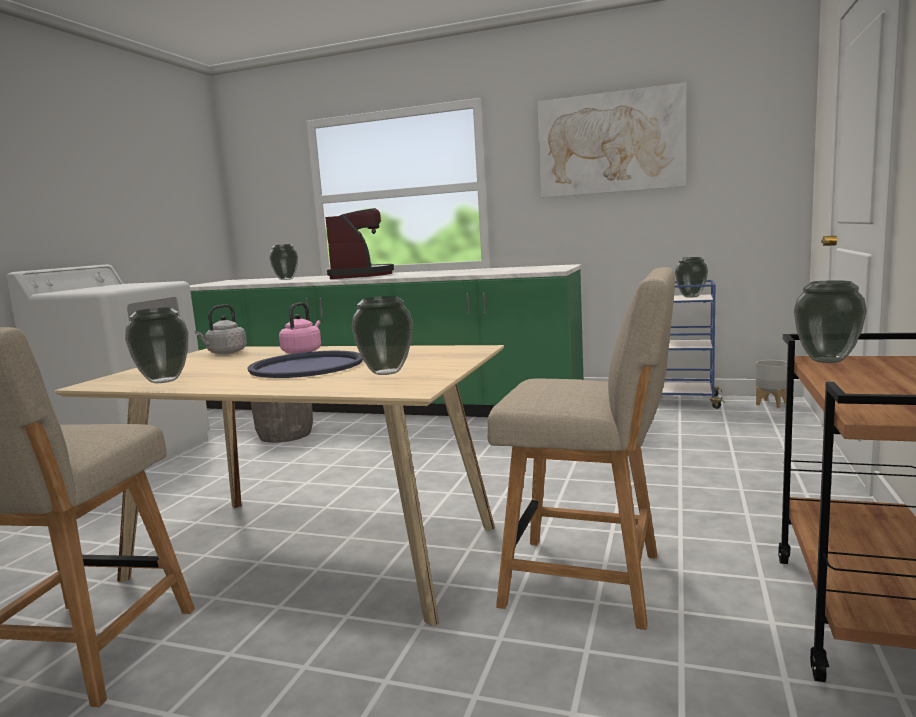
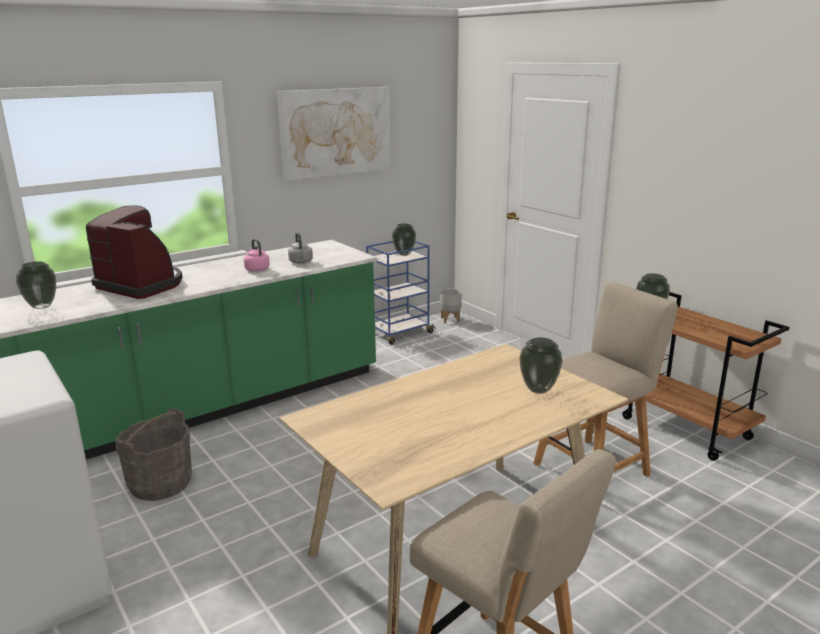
camera: 55 degrees left, 10 degrees up
vase [125,307,189,383] -> none
grey kettle [195,304,247,354] -> grey kettle moved to [288,232,313,264]
blue tray [247,351,363,378] -> none
pink kettle [279,302,321,354] -> pink kettle moved to [244,239,270,272]

